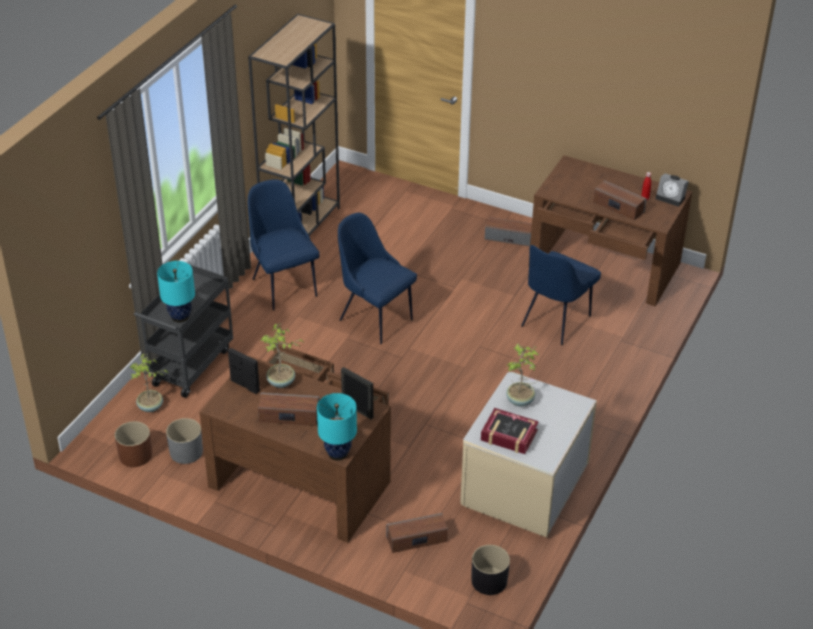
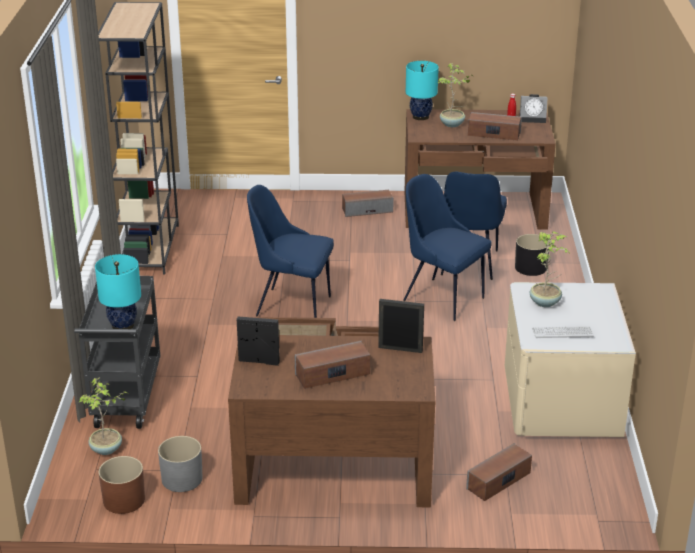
camera: 25 degrees left, 10 degrees down
blue chair [248,179,319,311] -> blue chair moved to [403,174,492,321]
potted plant [261,323,304,388] -> potted plant moved to [438,63,473,127]
turquoise table lamp [317,393,357,461] -> turquoise table lamp moved to [406,61,439,120]
black planter [472,545,510,595] -> black planter moved to [515,234,550,276]
book [481,408,539,454] -> keyboard [532,326,594,339]

